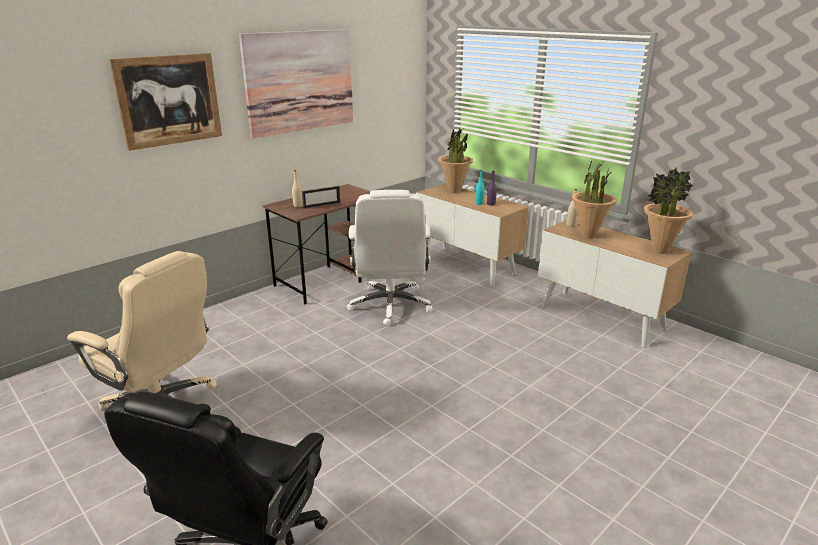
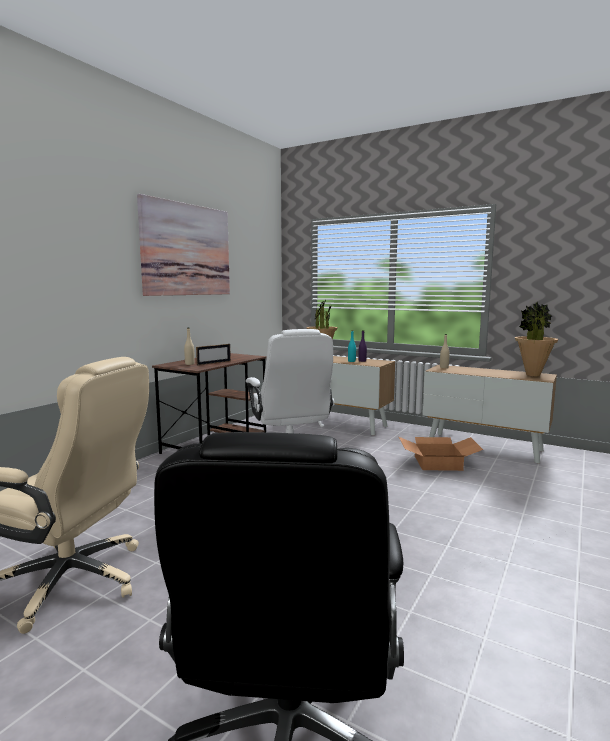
camera: 15 degrees left, 15 degrees down
picture [109,53,222,151] -> none
potted plant [572,159,617,239] -> none
none -> cardboard box [399,437,483,471]

